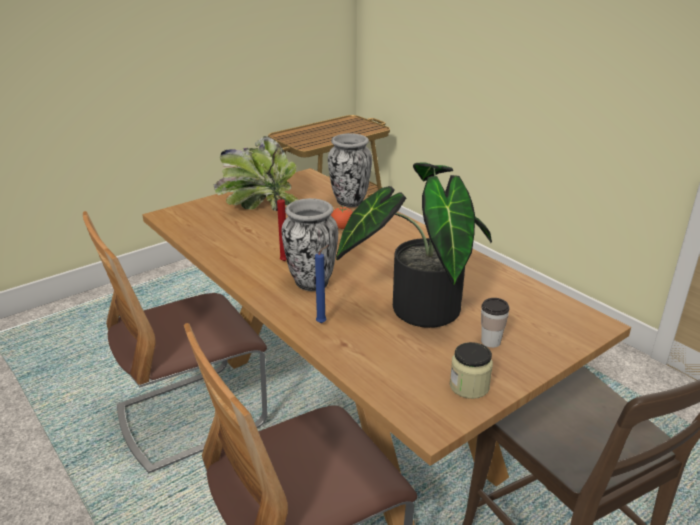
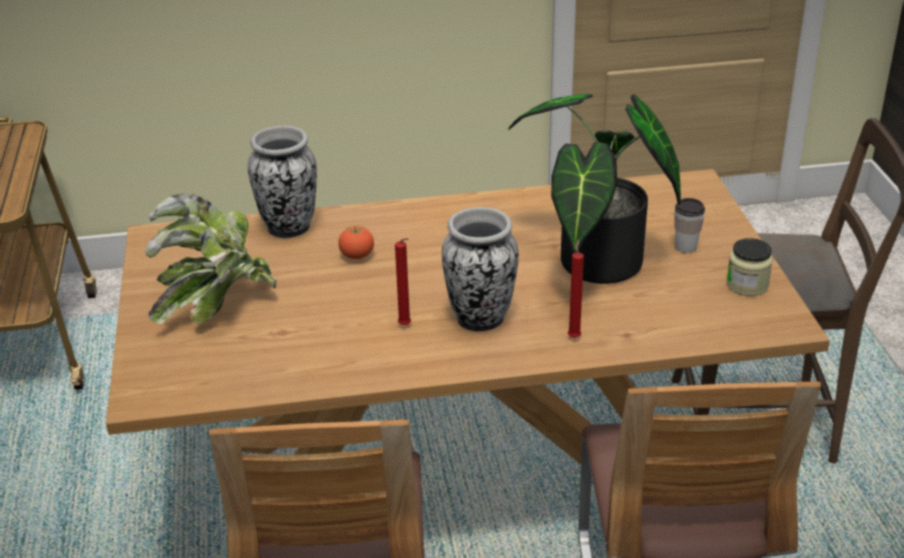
camera: 60 degrees left, 5 degrees up
blue candle [315,245,328,323] -> red candle [568,239,584,338]

